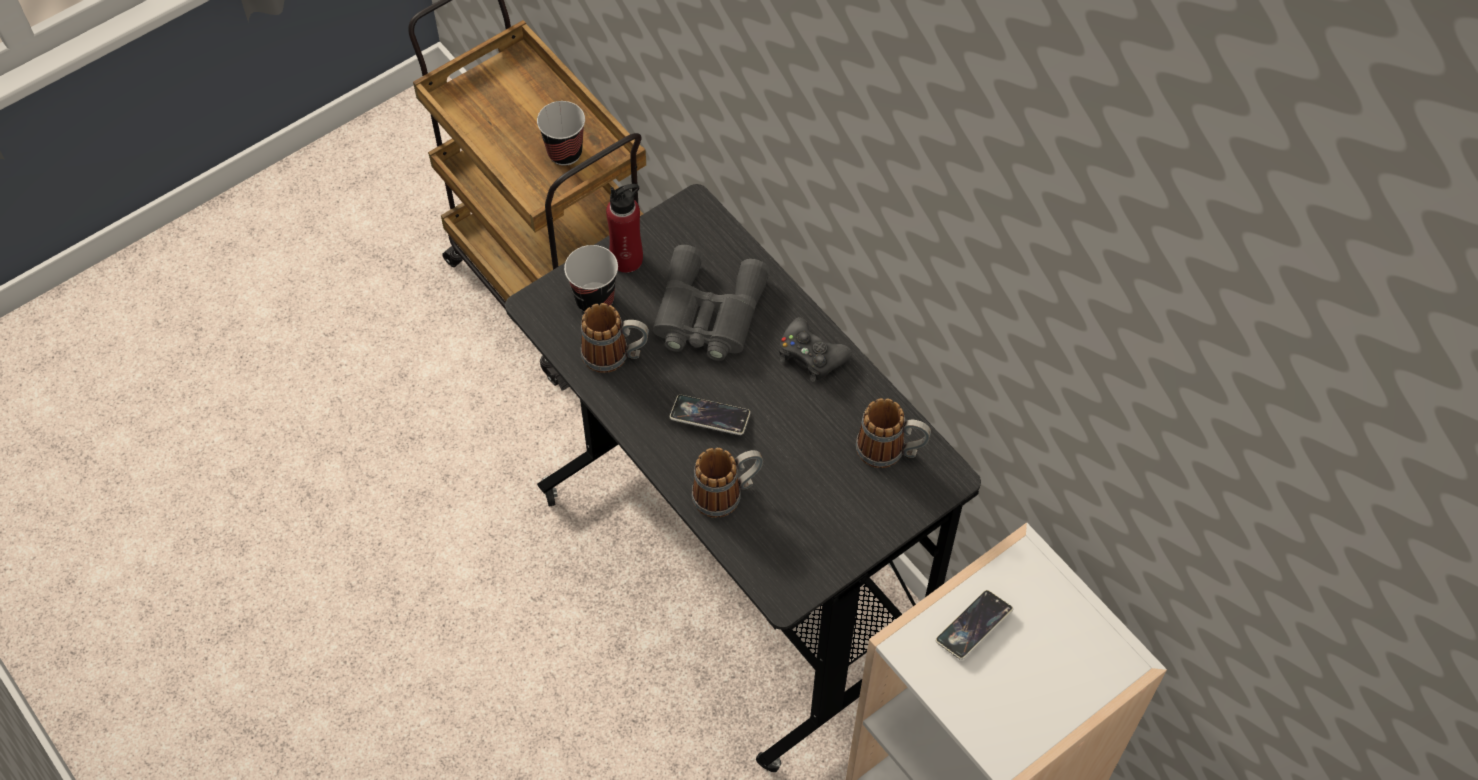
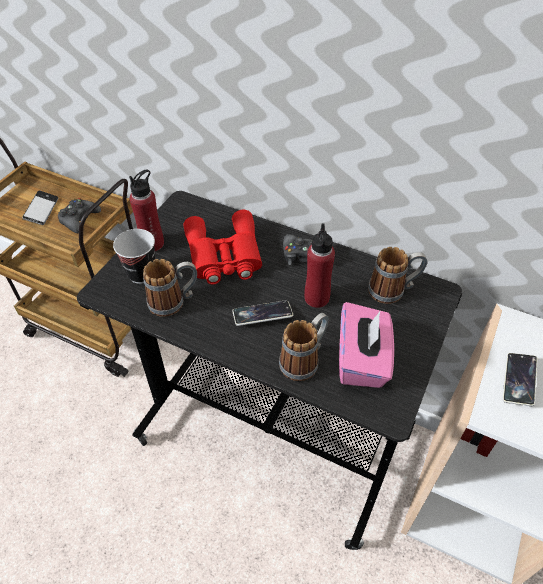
camera: 25 degrees left, 10 degrees down
cup [537,101,585,166] -> black game controller [58,198,101,233]
grey binoculars [653,245,770,361] -> red binoculars [184,210,262,284]
none -> phone [22,190,59,225]
none -> red bottle [304,223,335,308]
none -> pink tissue box [339,302,394,388]

